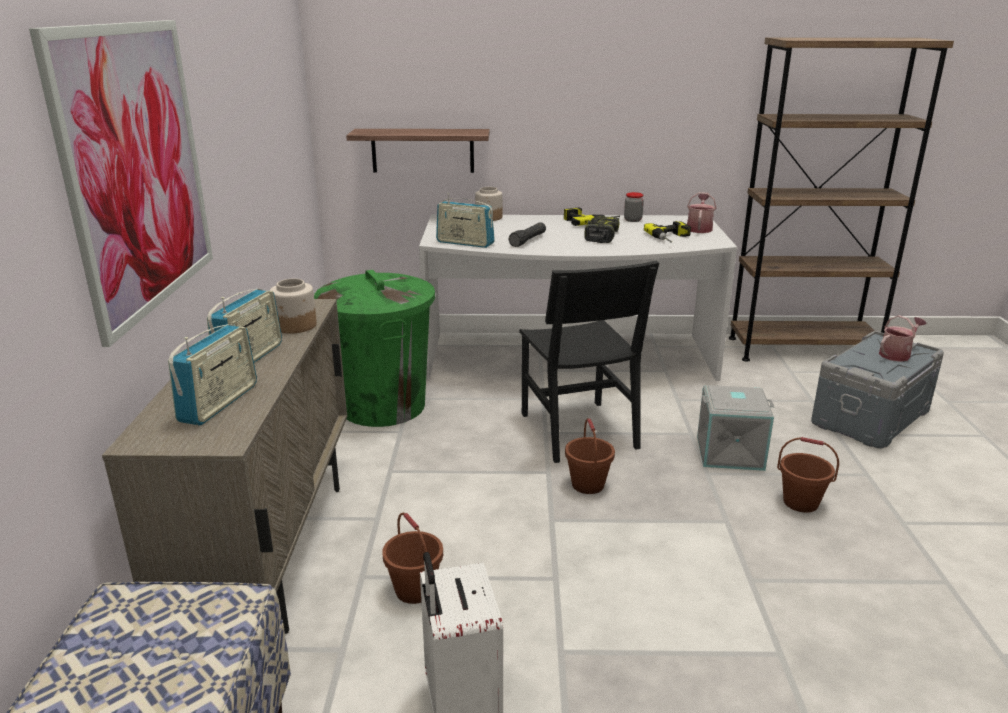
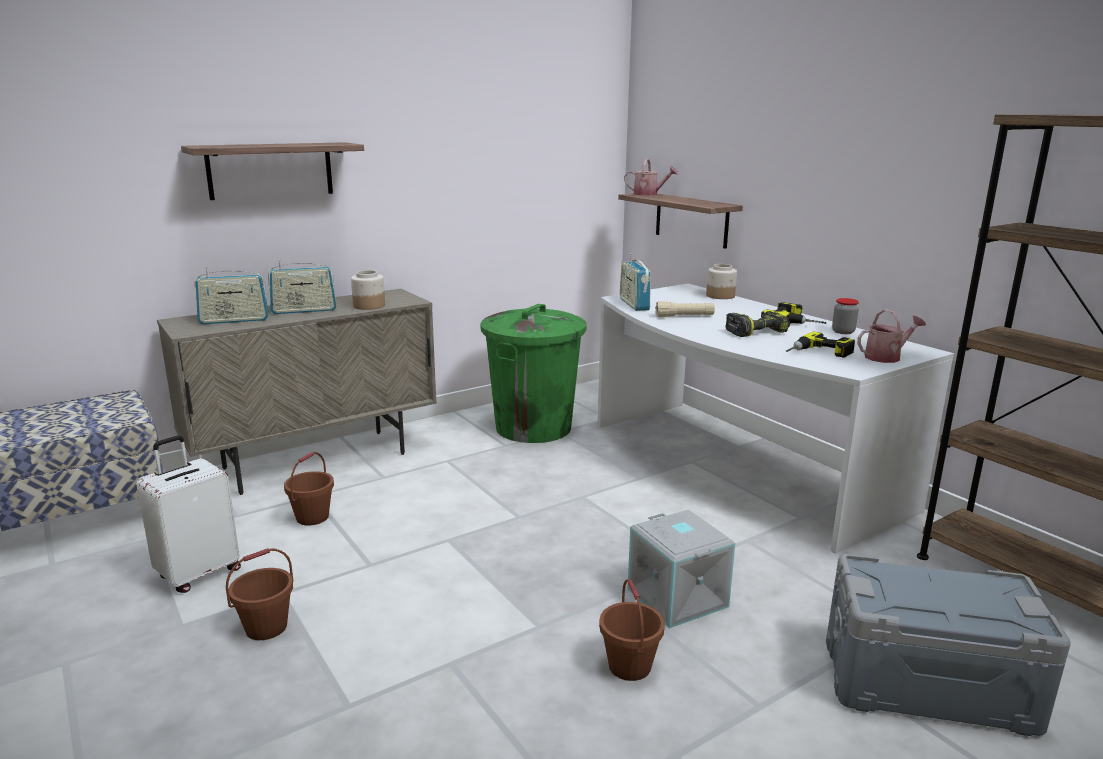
camera: 55 degrees right, 5 degrees down
picture [29,20,213,347] -> shelf [181,142,364,200]
black flashlight [509,222,546,247] -> beige flashlight [655,301,715,317]
black chair [519,260,659,463] -> none
brown bucket [565,418,615,494] -> brown bucket moved to [226,548,294,640]
watering can [879,315,926,362] -> watering can moved to [624,159,678,196]

